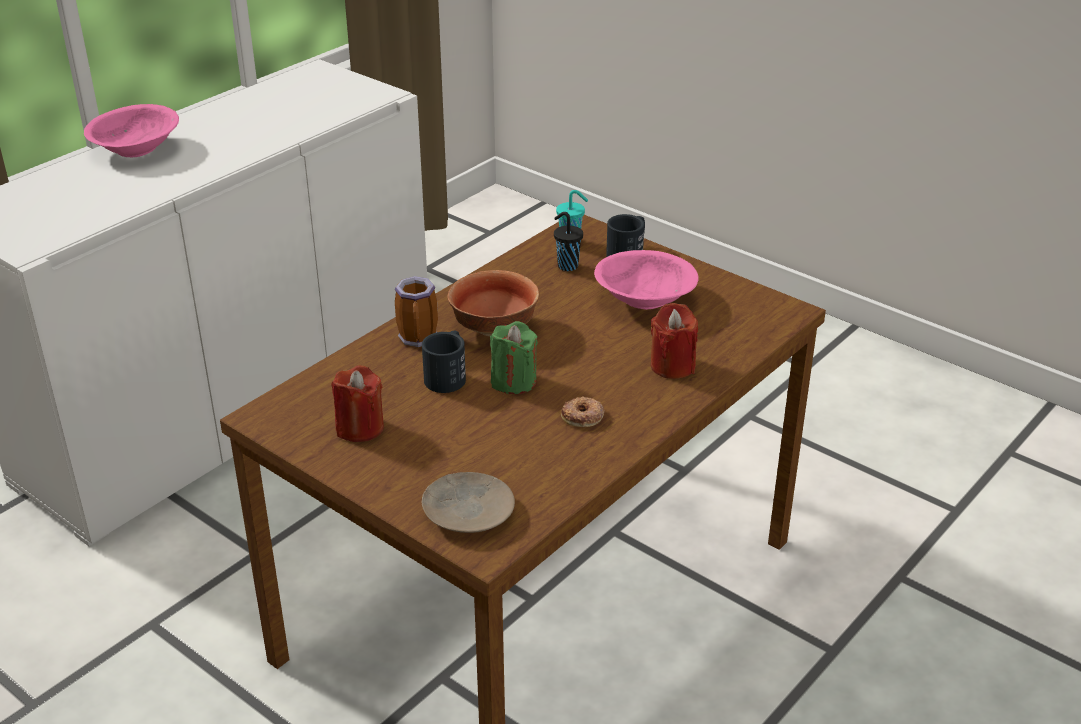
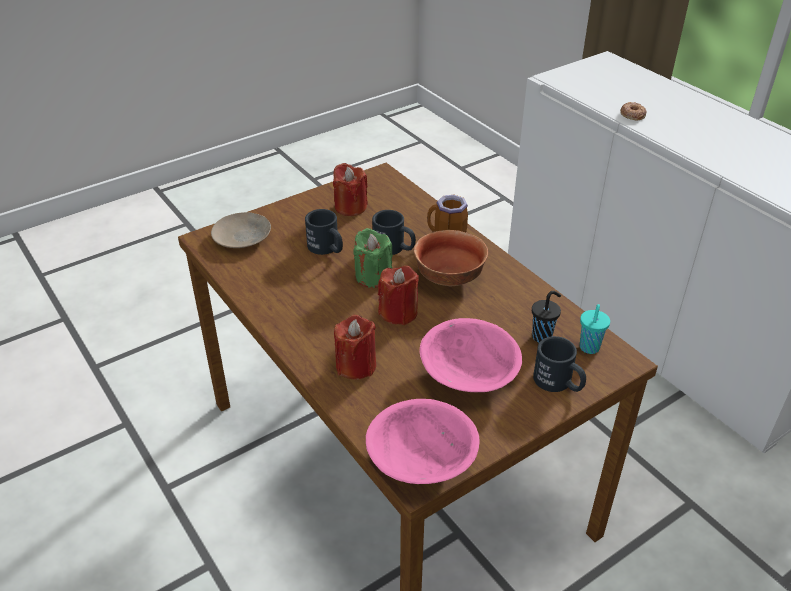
camera: 105 degrees right, 5 degrees up
pink bowl [84,104,179,157] -> pink bowl moved to [366,399,480,484]
donut [561,396,605,427] -> donut moved to [620,102,646,121]
none -> black mug [305,209,343,255]
none -> red candle [378,266,419,325]

